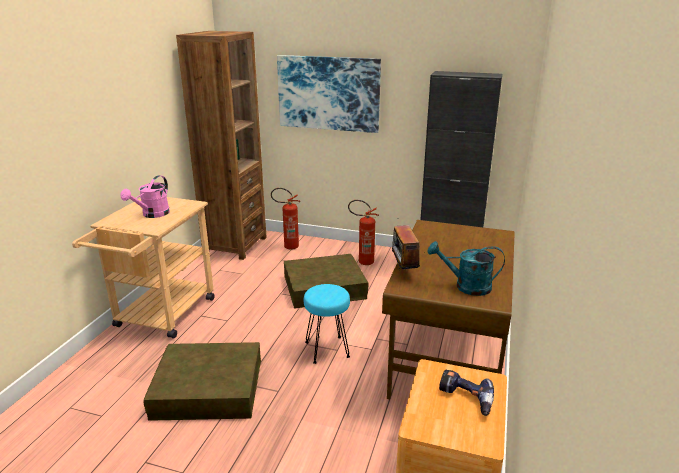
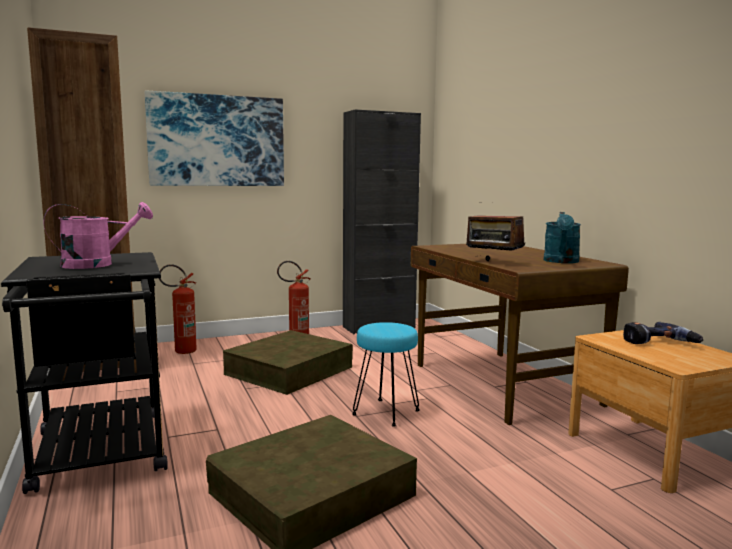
camera: 40 degrees left, 15 degrees down
beige cart [72,197,215,339] -> black cart [1,252,168,494]
pink watering can [121,175,170,218] -> pink watering can turned 105 degrees counterclockwise [44,202,153,269]
turquoise watering can [427,241,505,296] -> turquoise watering can turned 45 degrees counterclockwise [544,212,581,263]

